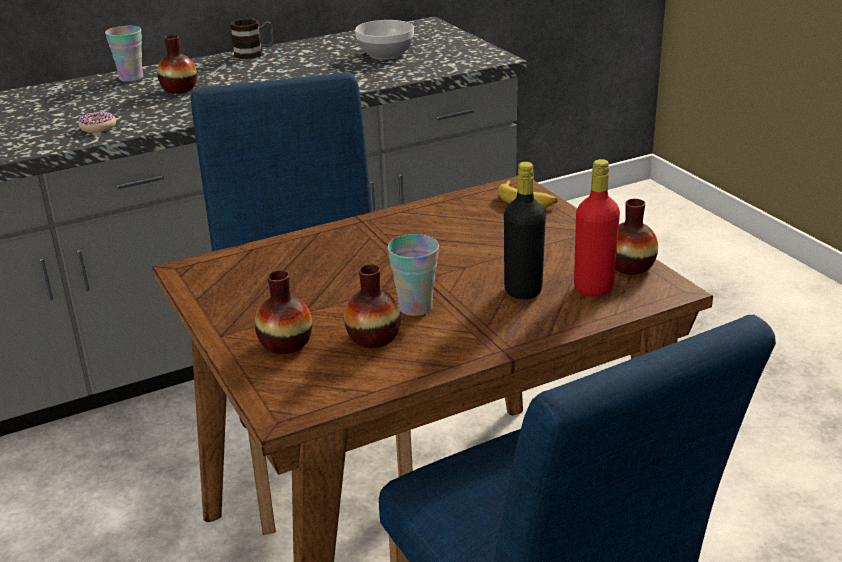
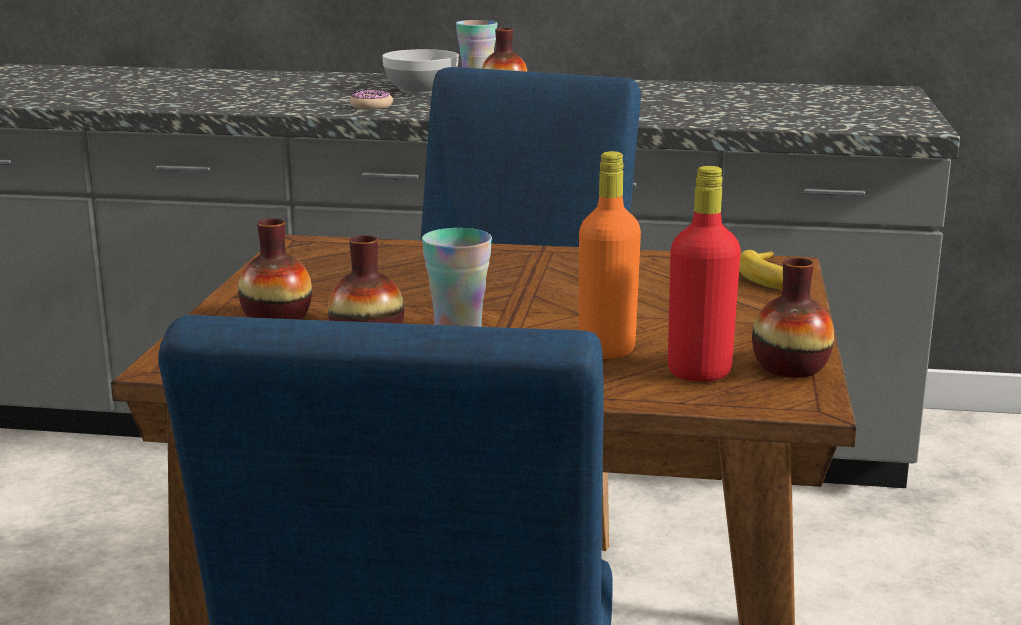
camera: 35 degrees right, 10 degrees down
mug [230,18,273,59] -> none
bowl [355,20,414,60] -> bowl moved to [382,49,459,94]
black bottle [504,162,546,299] -> orange bottle [579,151,641,359]

